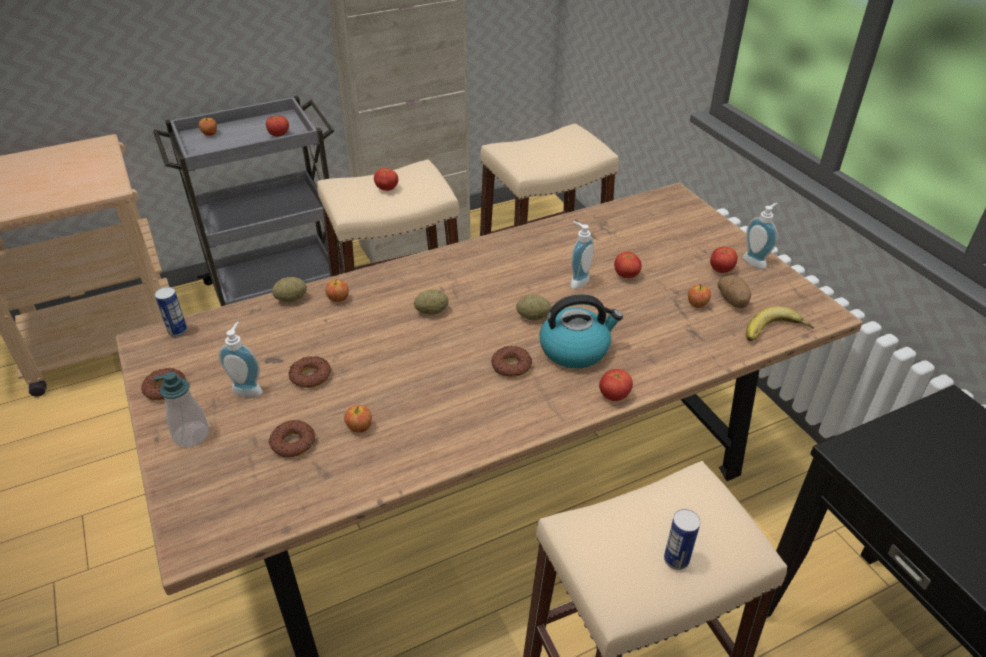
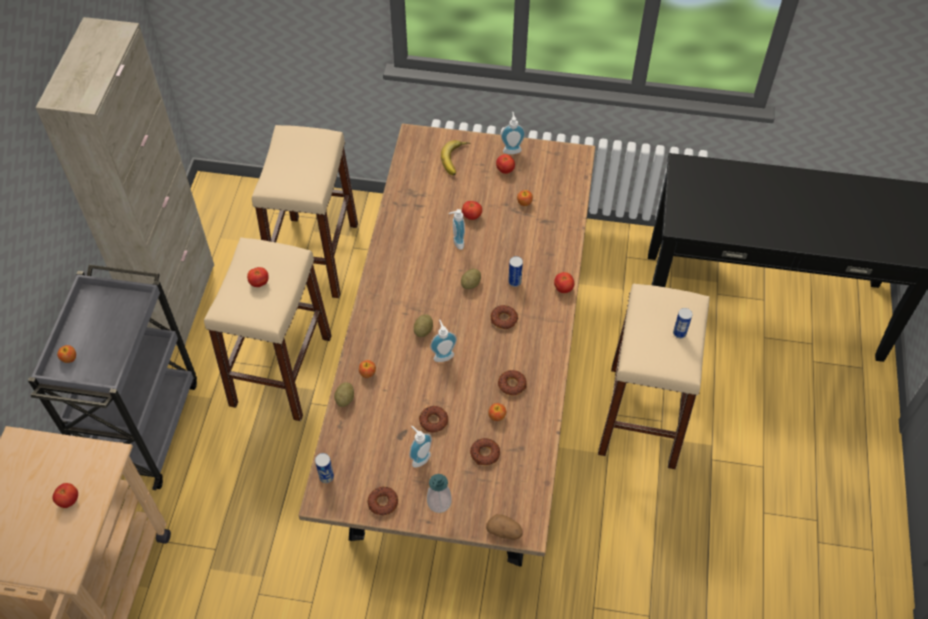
camera: 55 degrees left, 15 degrees up
tomato [266,116,289,136] -> tomato moved to [53,483,78,508]
kettle [540,294,623,368] -> can [508,256,523,287]
potato [718,275,751,308] -> potato moved to [486,514,523,540]
banana [746,306,814,341] -> banana moved to [441,140,470,175]
none -> soap dispenser [430,320,457,362]
none -> donut [498,370,527,395]

